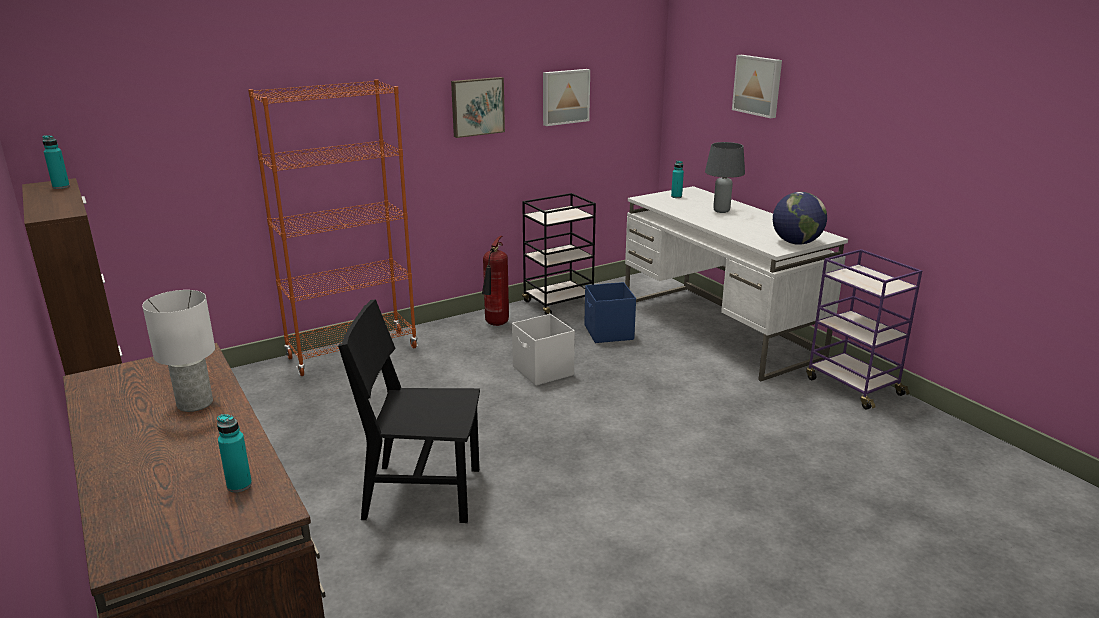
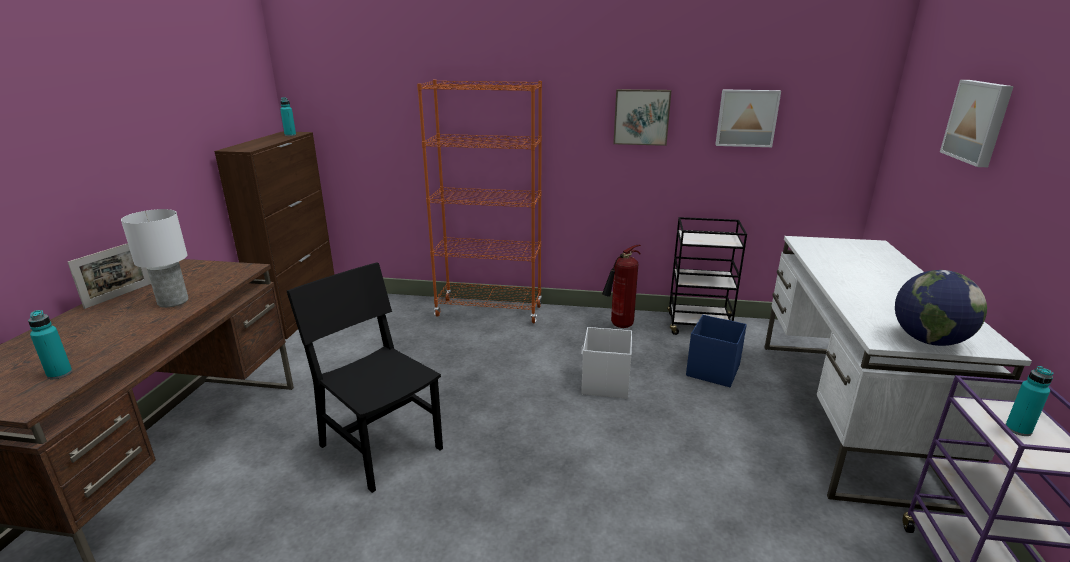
camera: 40 degrees right, 0 degrees up
turquoise bottle [671,161,684,198] -> turquoise bottle moved to [1005,366,1054,436]
grey table lamp [705,142,745,213] -> none
none -> picture frame [68,243,151,309]

